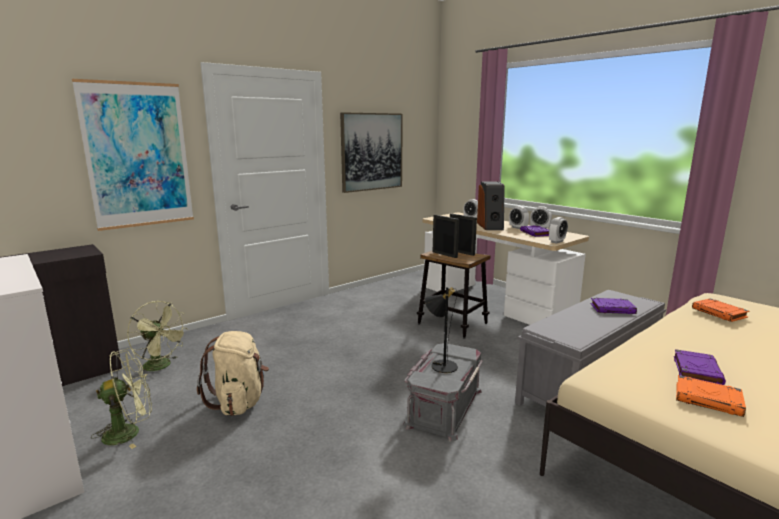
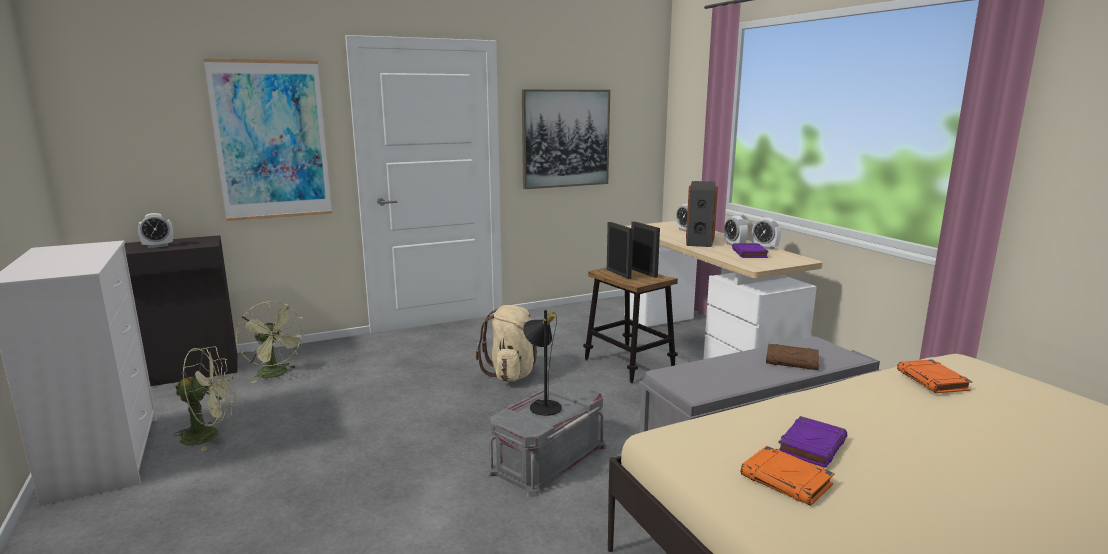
camera: 15 degrees right, 0 degrees up
beige backpack [197,331,269,416] -> beige backpack moved to [476,305,537,381]
alarm clock [549,217,568,244] -> alarm clock moved to [138,213,173,248]
purple book [590,298,637,314] -> brown book [766,343,819,370]

